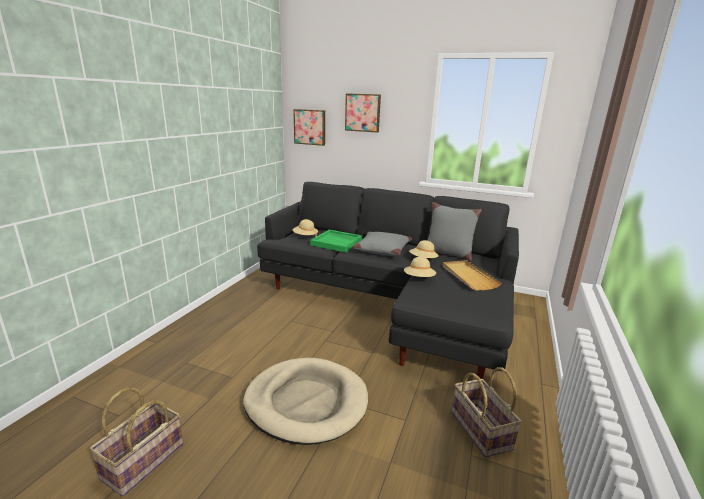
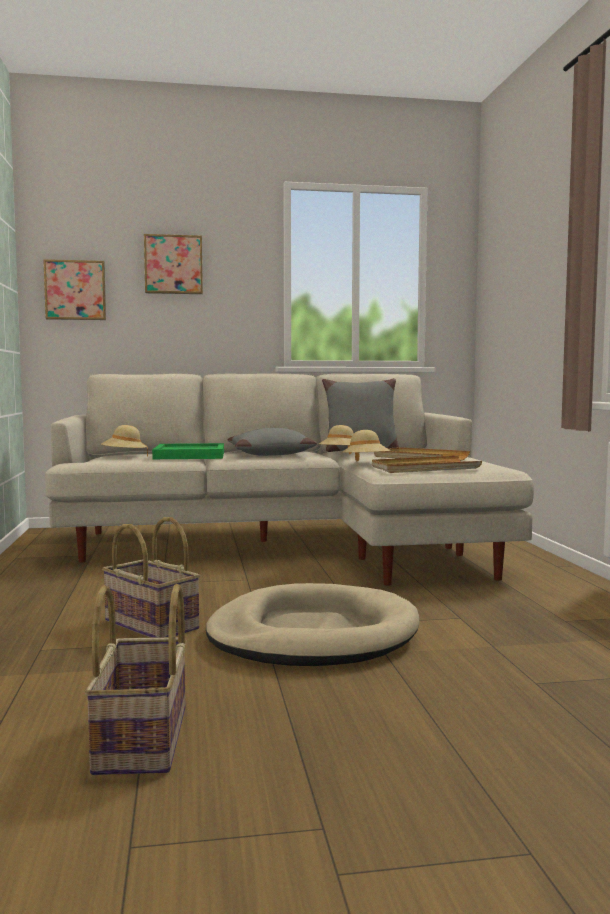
camera: 30 degrees left, 15 degrees down
black sofa [257,182,519,380] -> beige sofa [45,373,534,586]
basket [452,367,522,458] -> basket moved to [102,517,200,638]
none -> beige tray [372,456,482,473]

